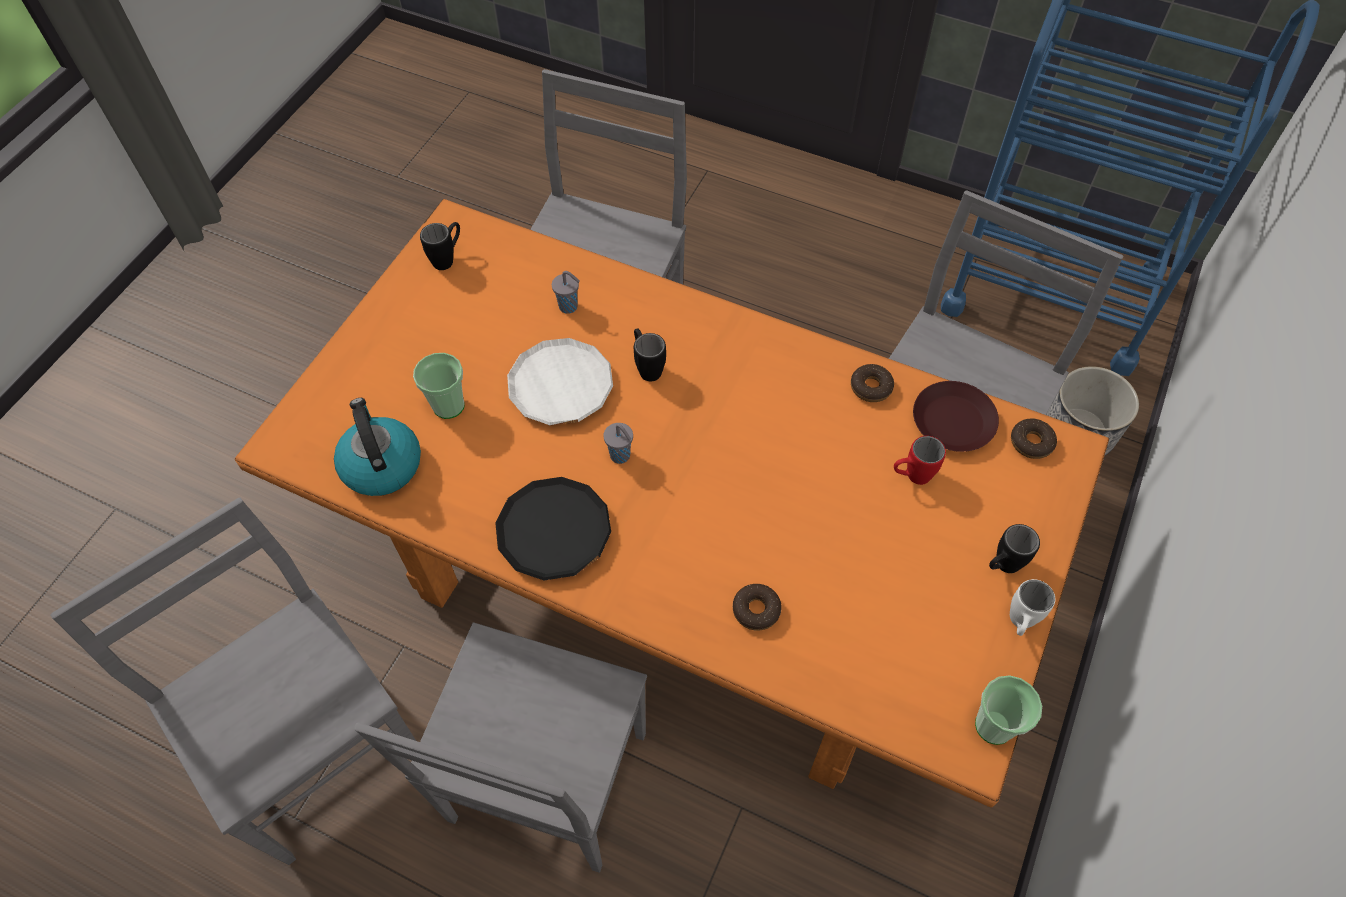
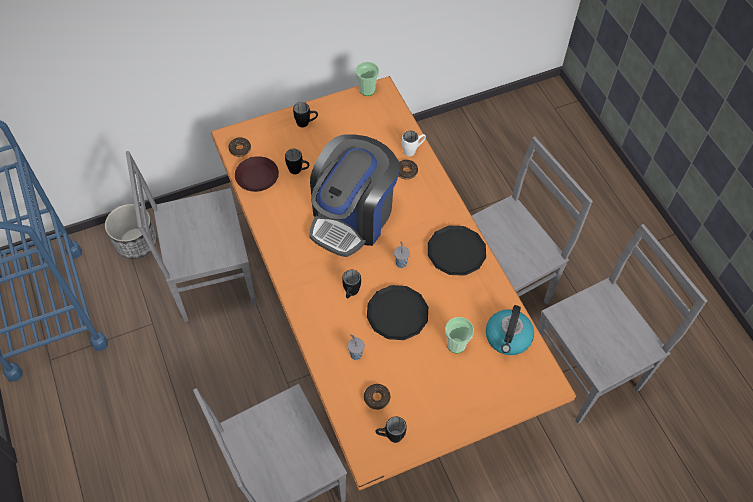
camera: 140 degrees left, 0 degrees up
grey chair [51,497,416,865] -> grey chair turned 120 degrees counterclockwise [537,224,707,424]
white plate [507,338,613,425] -> black plate [367,285,428,340]
donut [851,364,894,402] -> donut moved to [364,384,390,410]
red mug [894,436,946,485] -> black mug [285,149,309,174]
white mug [1010,579,1055,636] -> white mug moved to [402,131,426,156]
none -> coffee machine [309,134,400,257]

